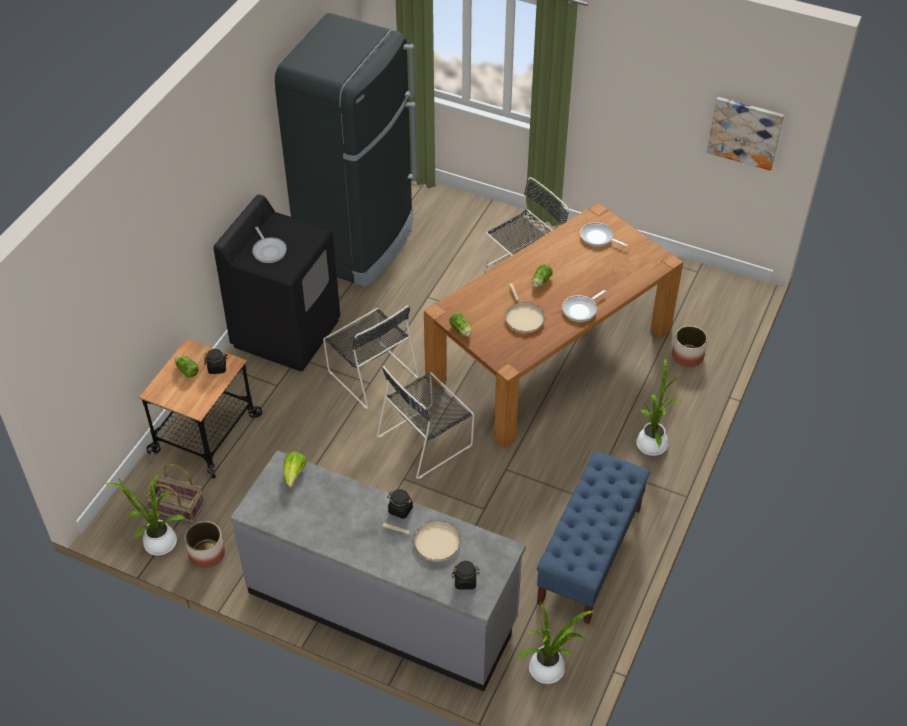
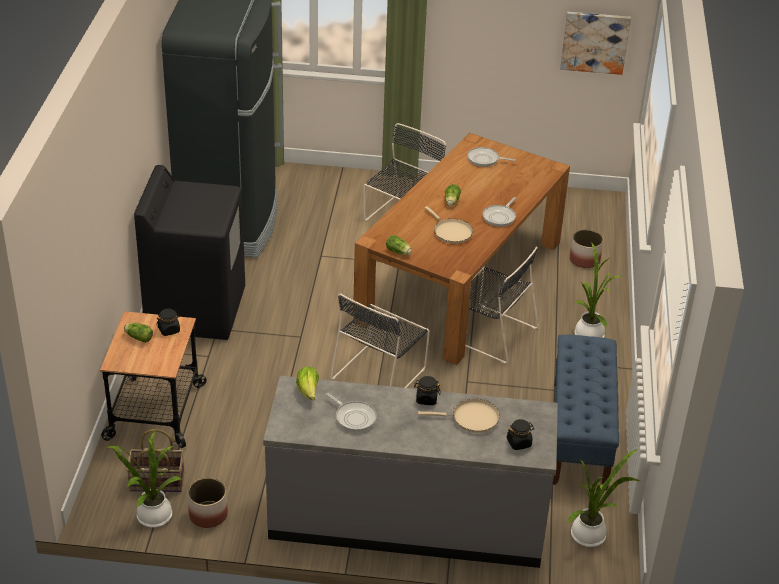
camera: 20 degrees left, 10 degrees down
frying pan [252,227,287,263] -> frying pan moved to [326,393,377,432]
black chair [323,305,419,409] -> black chair moved to [465,246,539,364]

